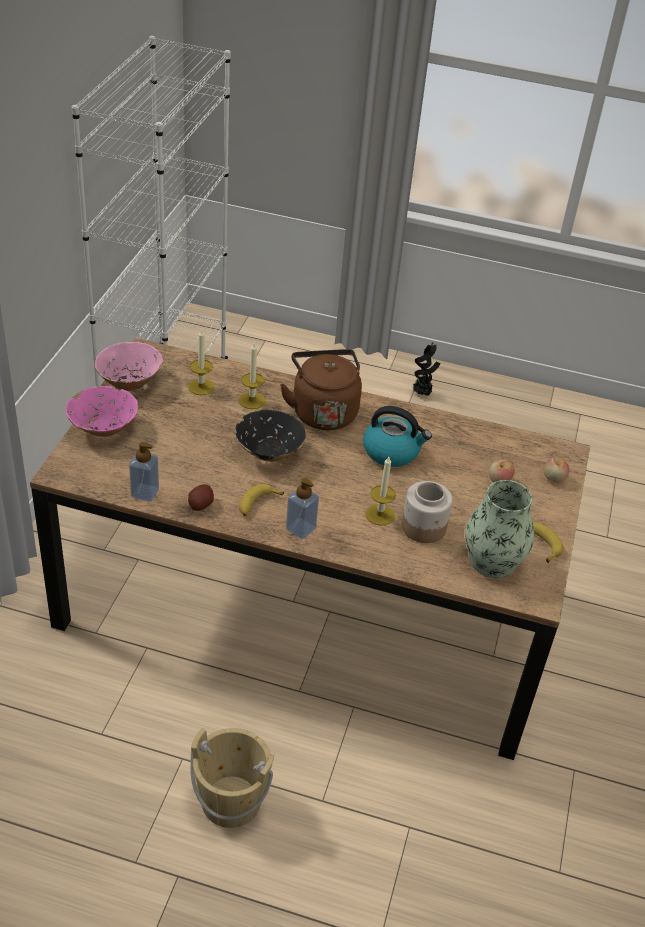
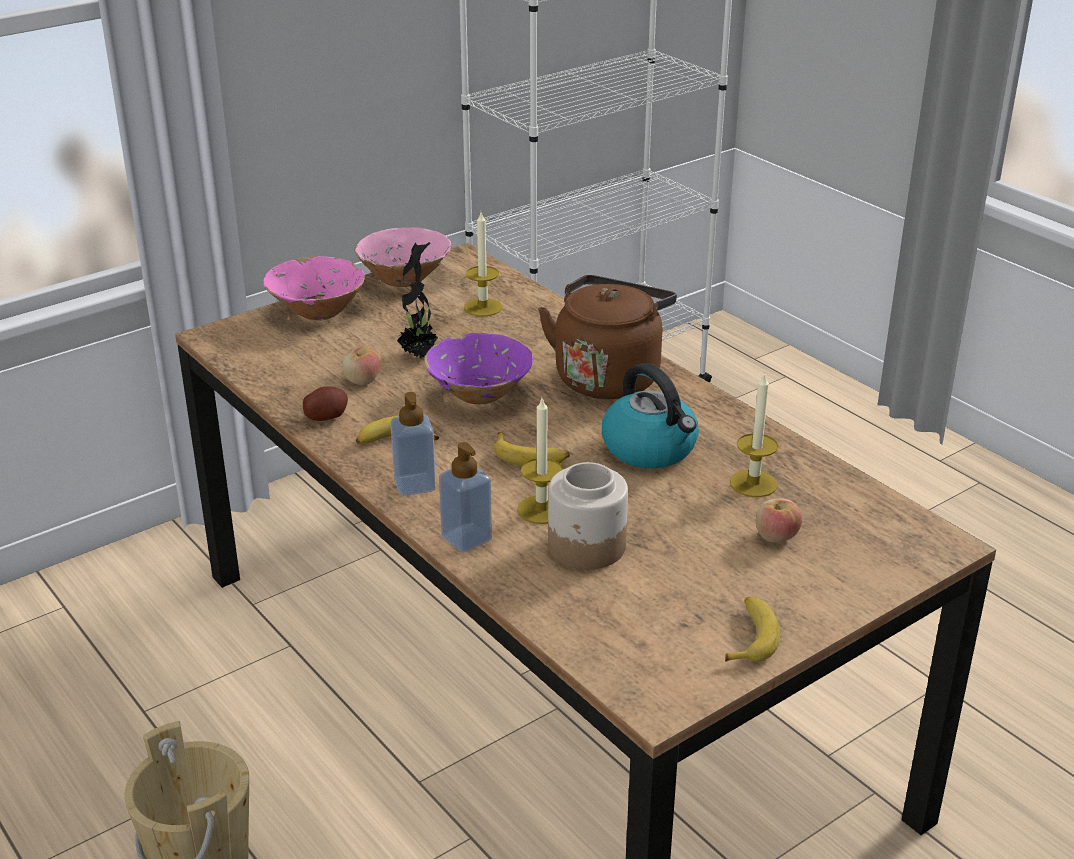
camera: 40 degrees right, 10 degrees down
soap dispenser [129,442,159,502] -> soap dispenser moved to [439,442,492,552]
black bowl [235,410,305,462] -> purple bowl [424,333,533,404]
candle [239,343,265,409] -> candle moved to [730,372,778,497]
potted plant [413,342,440,396] -> potted plant moved to [397,242,438,358]
vase [465,480,534,578] -> none
apple [544,457,569,483] -> apple moved to [342,346,380,385]
none -> banana [494,432,570,466]

